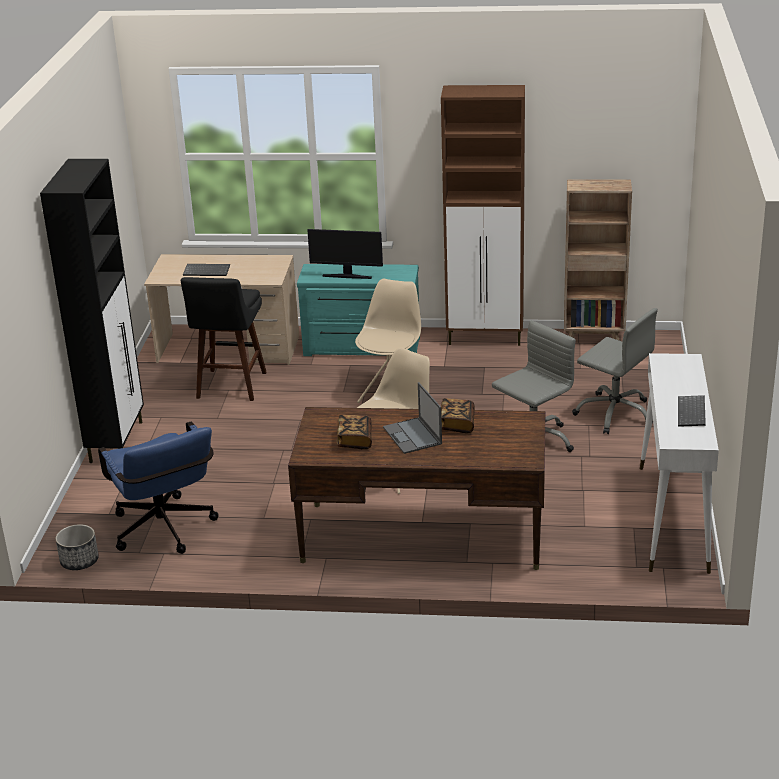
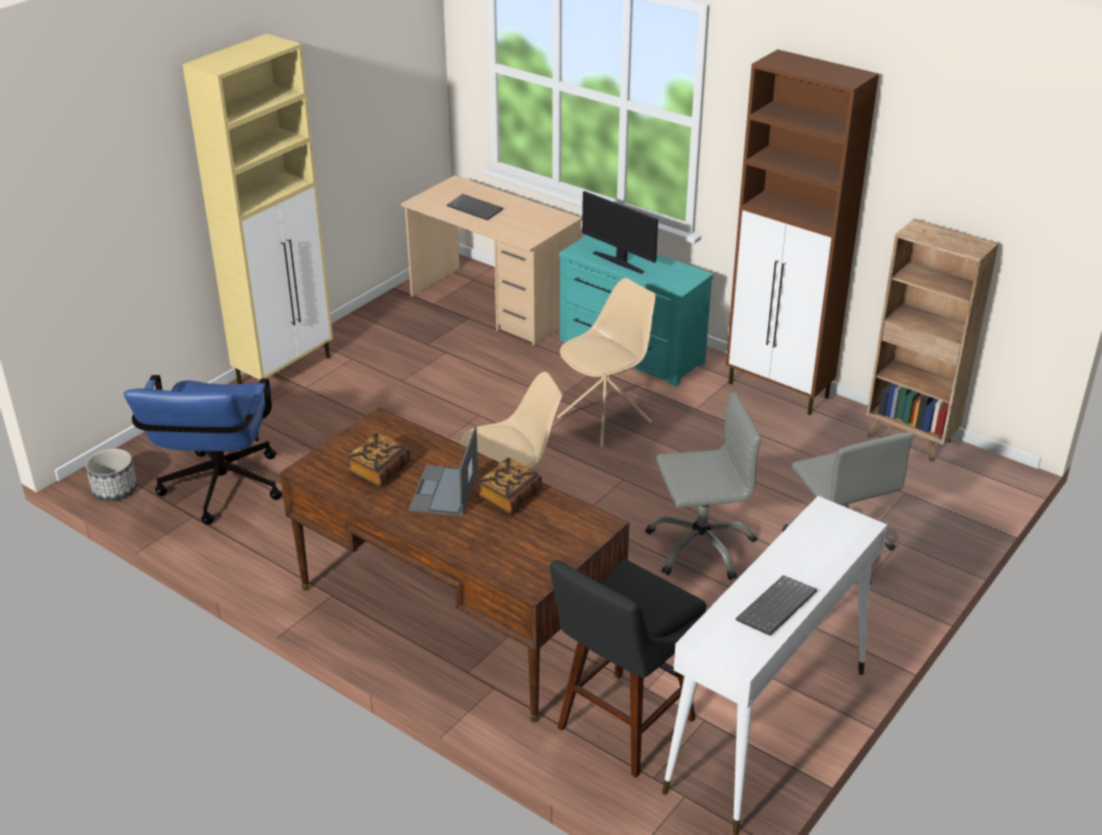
camera: 30 degrees right, 5 degrees up
black cabinet [40,159,144,463] -> beige cabinet [183,34,333,384]
black stool [181,277,267,401] -> black stool moved to [550,559,706,778]

